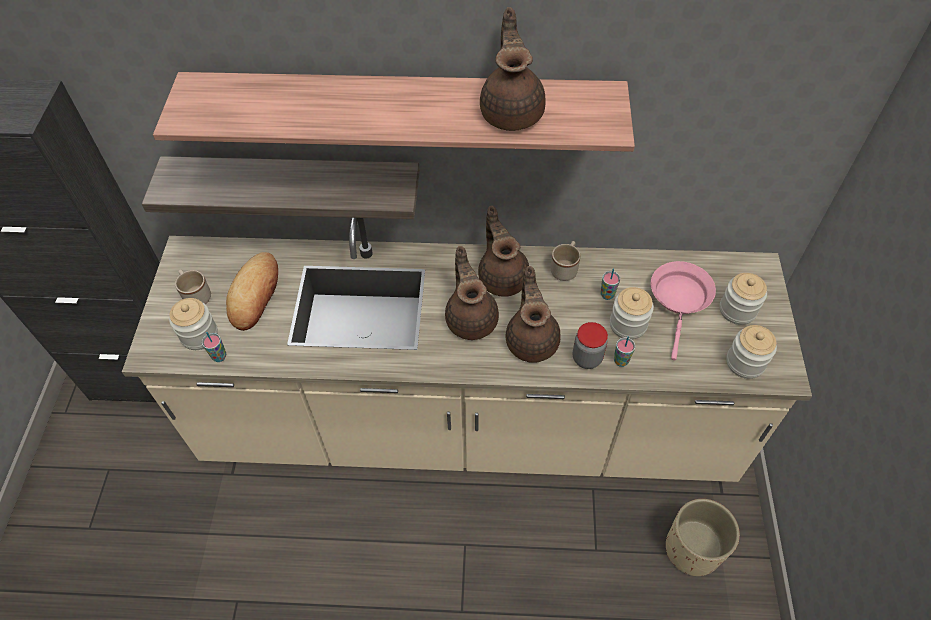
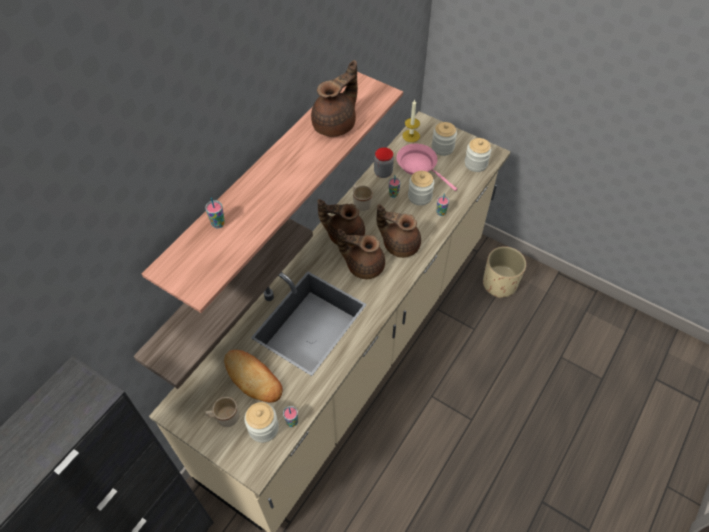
camera: 60 degrees left, 0 degrees up
brown teapot [480,7,545,131] -> brown teapot turned 105 degrees clockwise [311,60,358,137]
jar [573,322,608,369] -> jar moved to [374,147,394,178]
none -> cup [205,197,225,228]
none -> candle [403,100,420,142]

